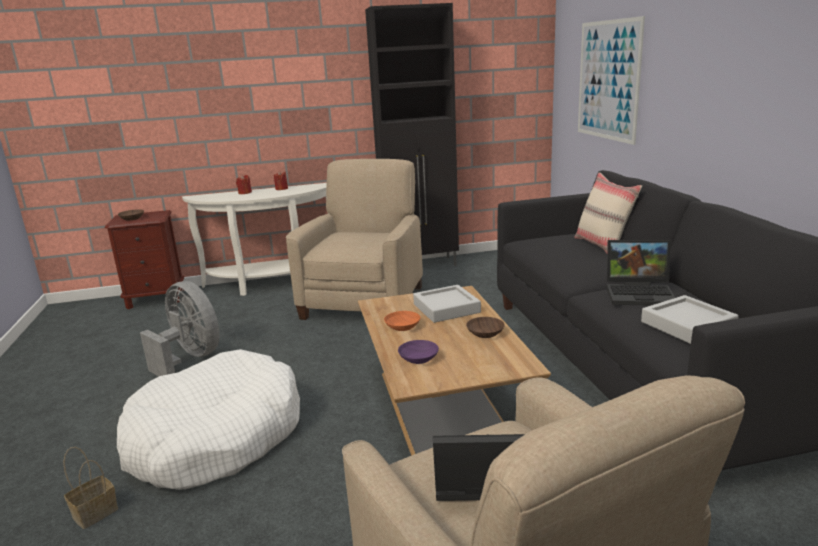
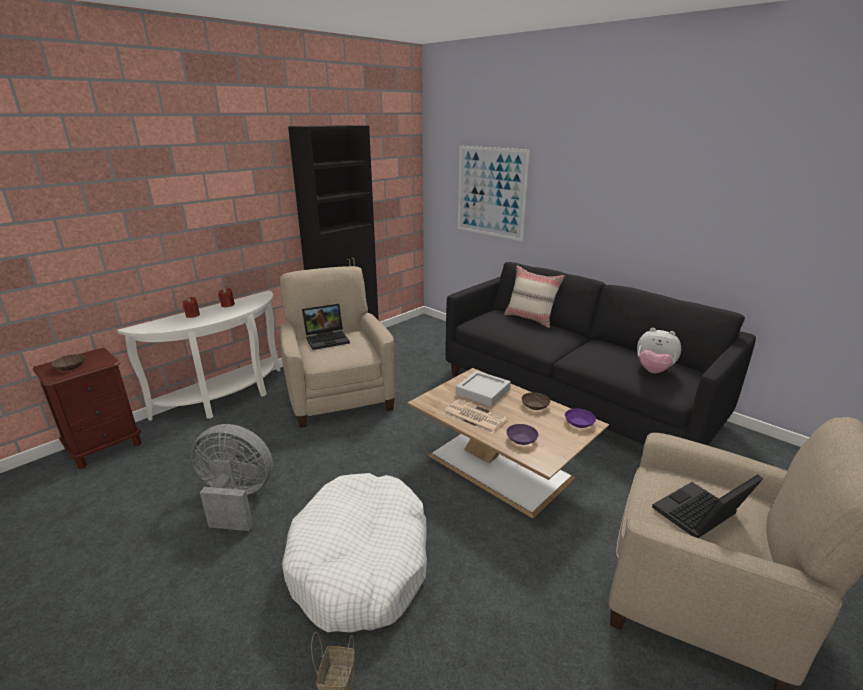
camera: 35 degrees left, 5 degrees up
orange bowl [384,311,420,331] -> newspaper [443,399,508,434]
laptop [606,240,676,305] -> laptop moved to [302,304,350,350]
grey tray [641,295,739,344] -> plush toy [637,328,681,373]
none -> purple bowl [565,409,596,428]

